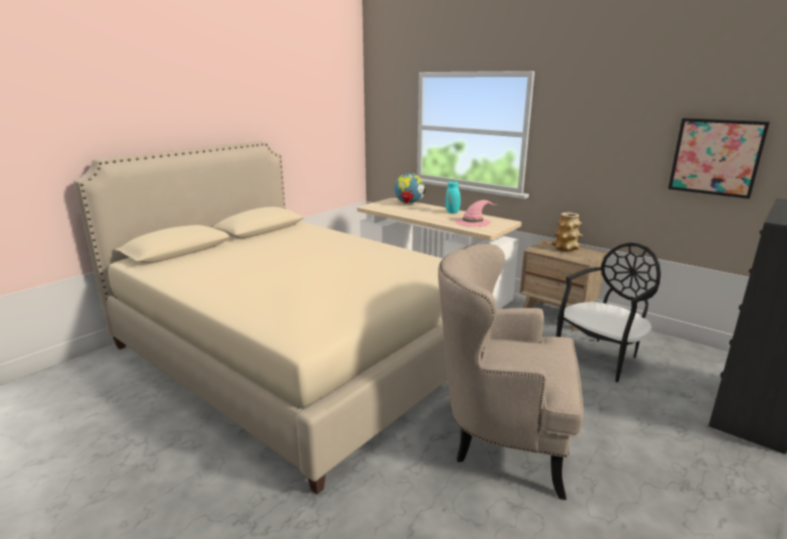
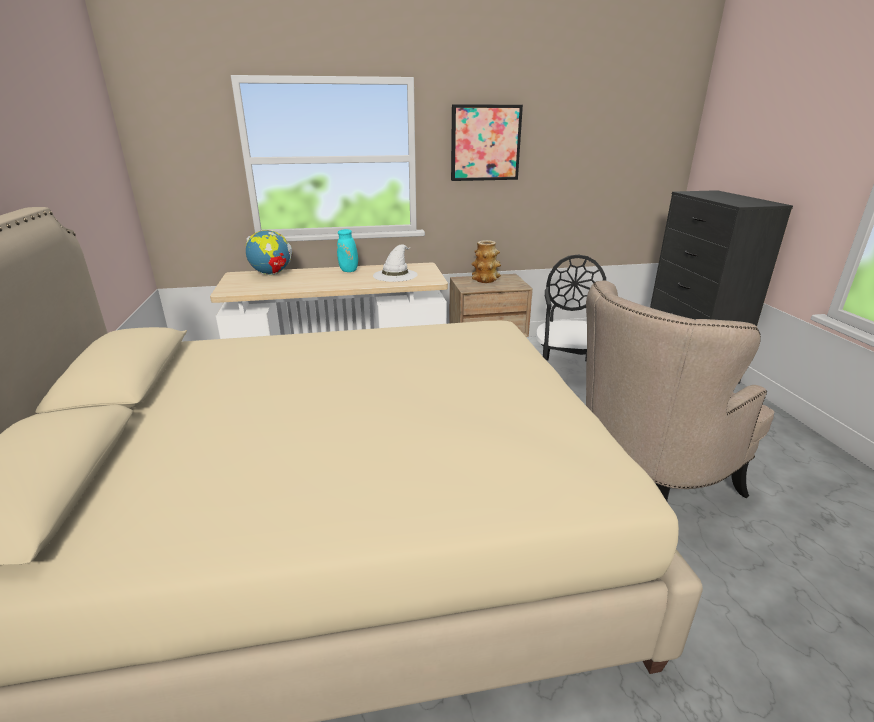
camera: 50 degrees left, 5 degrees up
pink hat [455,200,497,227] -> white hat [373,244,418,282]
picture [668,118,770,199] -> picture moved to [451,105,523,181]

